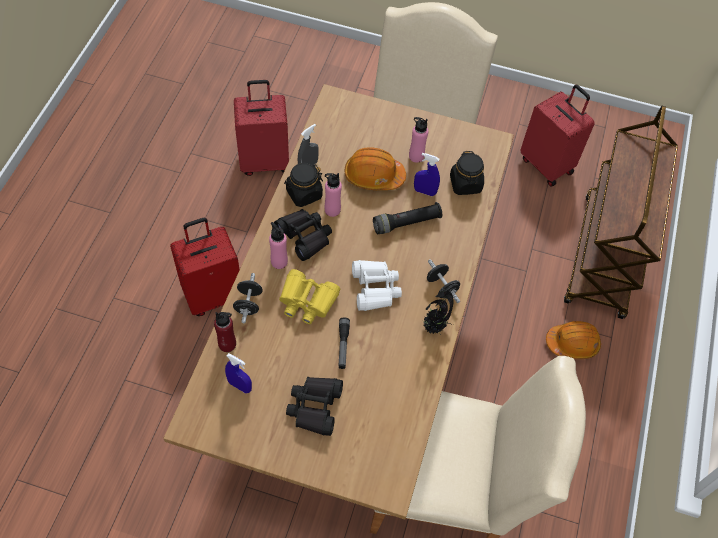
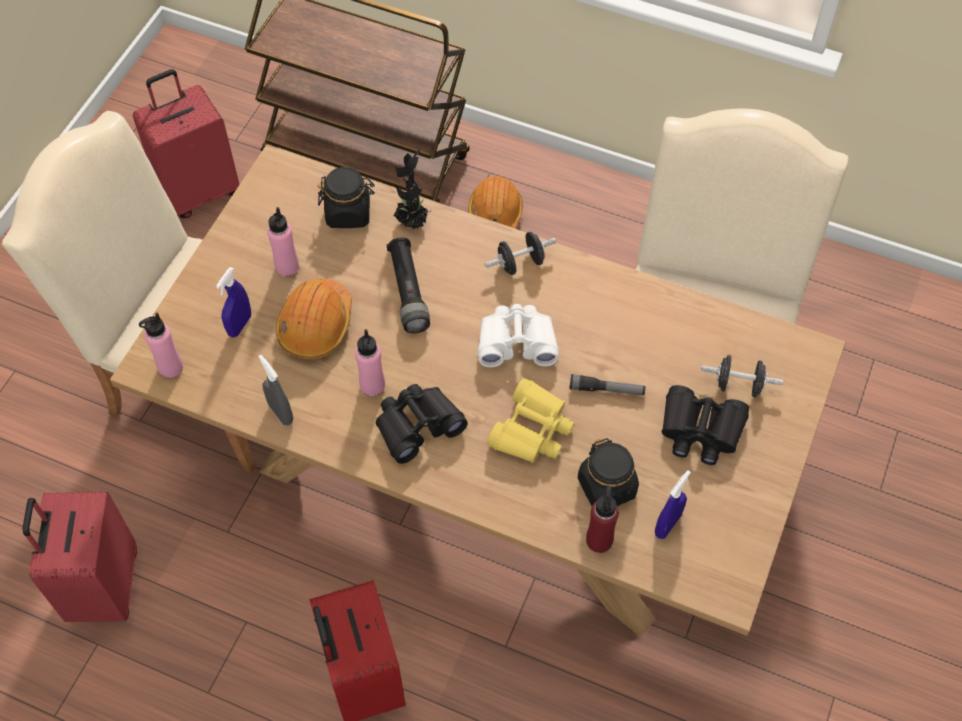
camera: 80 degrees left, 0 degrees up
black dumbbell [233,273,263,323] -> black dumbbell moved to [701,355,783,397]
pink bottle [269,222,288,269] -> pink bottle moved to [139,313,183,378]
black jar [284,163,323,207] -> black jar moved to [578,438,639,506]
blue spray bottle [414,153,440,196] -> blue spray bottle moved to [216,267,251,337]
potted plant [424,289,453,335] -> potted plant moved to [393,150,431,230]

